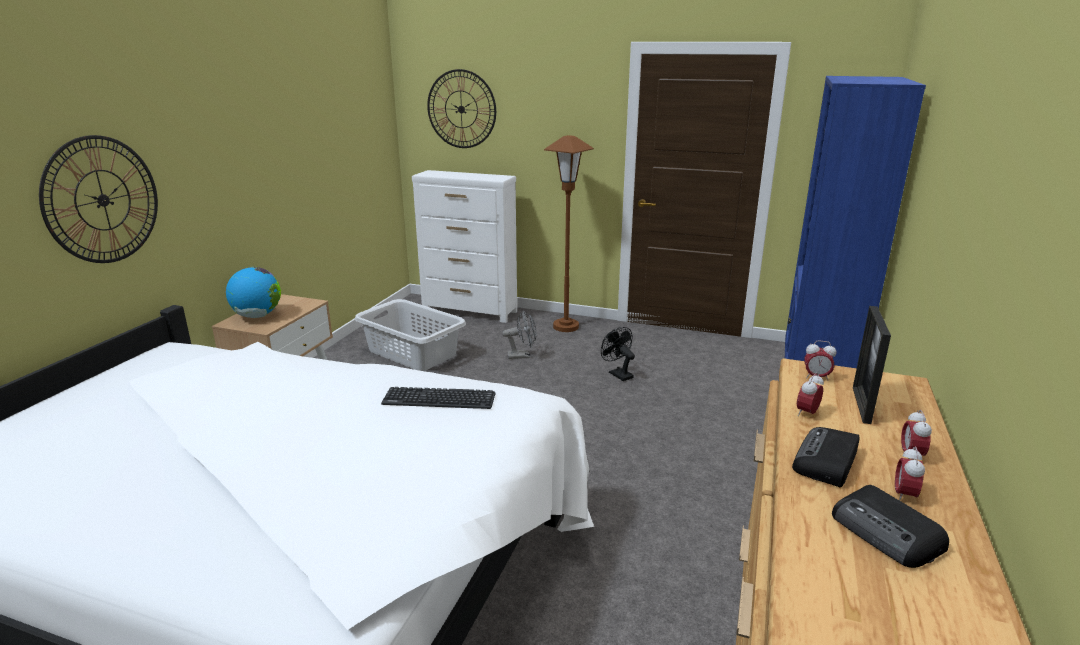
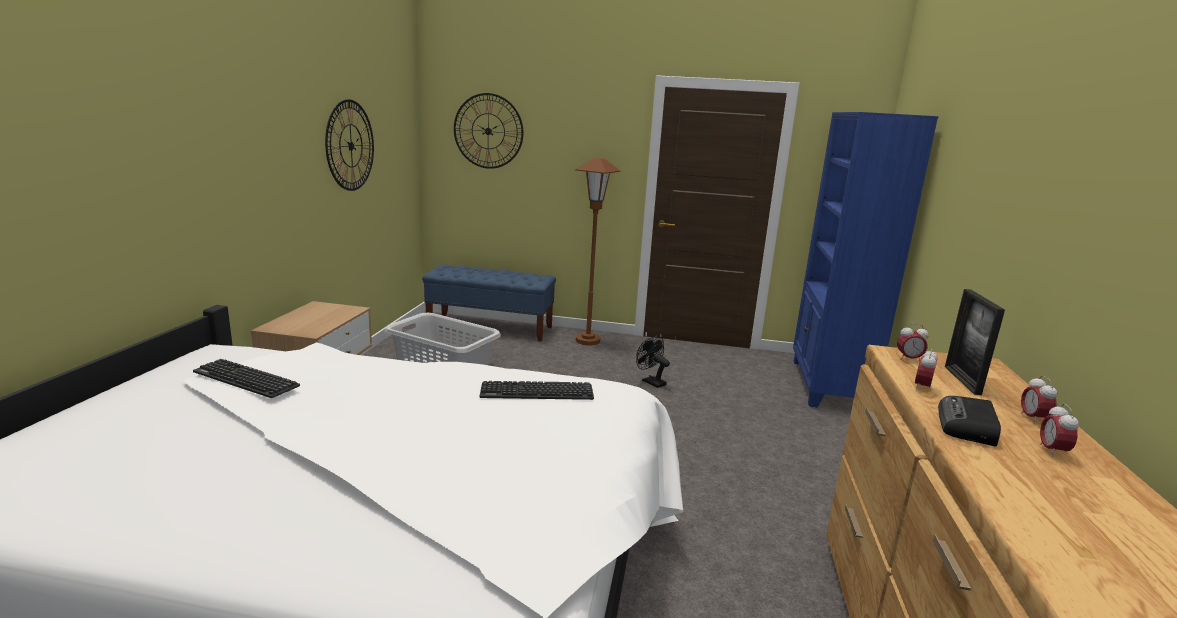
camera: 10 degrees left, 5 degrees down
wall clock [39,135,158,263] -> wall clock moved to [325,99,374,191]
globe [226,267,281,318] -> none
white dresser [412,170,517,323] -> blue bench [422,265,556,342]
grey fan [502,311,537,359] -> none
radio [832,485,949,568] -> none
none -> keyboard [193,359,300,398]

